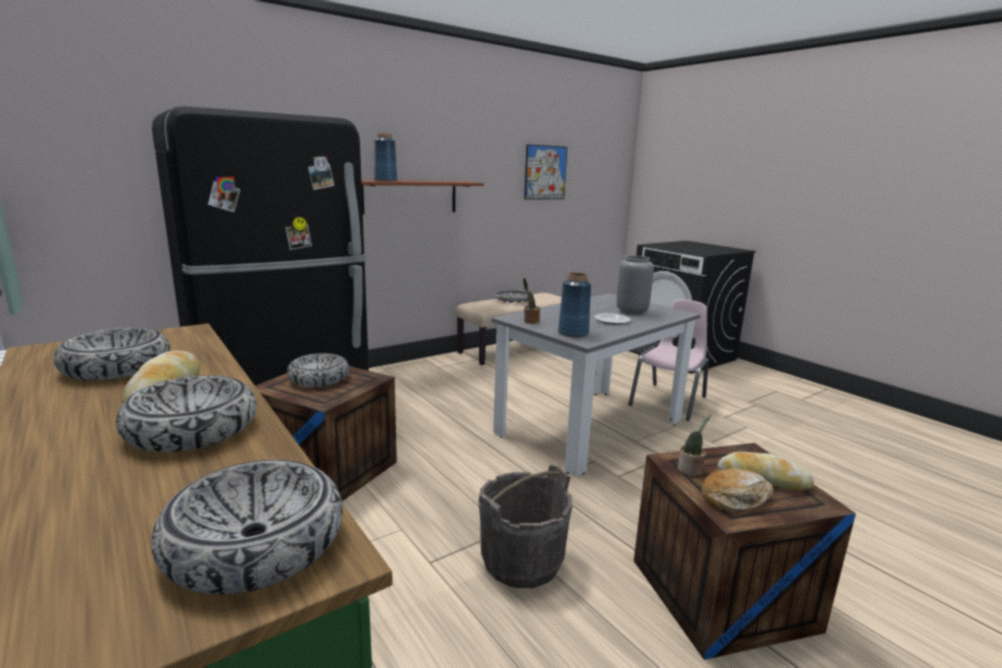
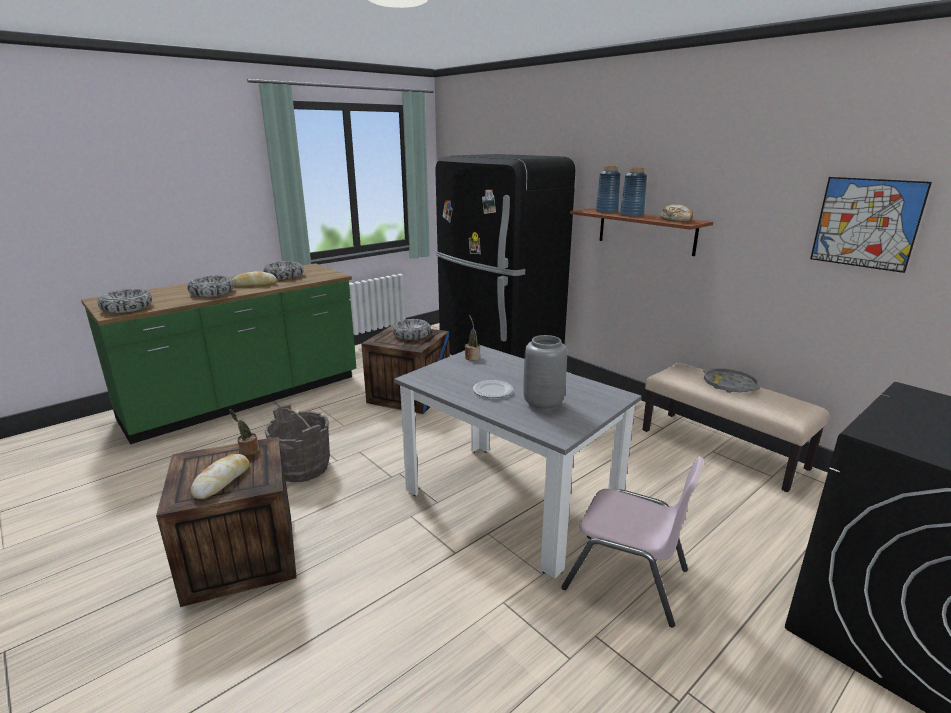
camera: 85 degrees right, 5 degrees up
blue vase [558,273,591,338] -> blue vase moved to [620,168,647,217]
bread [702,469,773,511] -> bread moved to [660,204,693,222]

